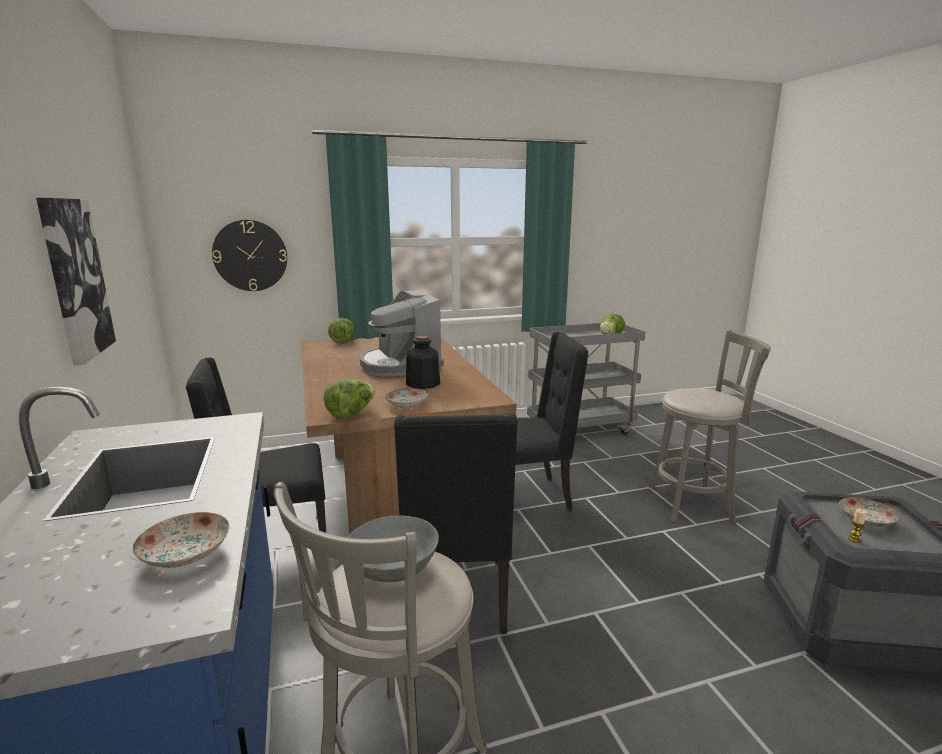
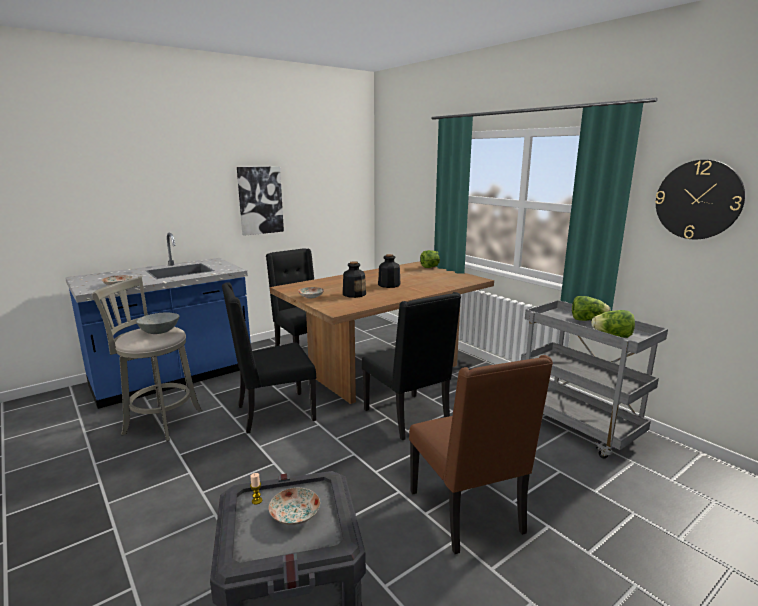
camera: 70 degrees right, 0 degrees up
wall clock [212,220,287,291] -> wall clock moved to [655,160,745,239]
lettuce [324,379,375,419] -> lettuce moved to [572,296,610,321]
coffee machine [360,290,444,377] -> bottle [378,254,401,288]
grey stool [649,330,771,524] -> brown chair [409,355,553,554]

